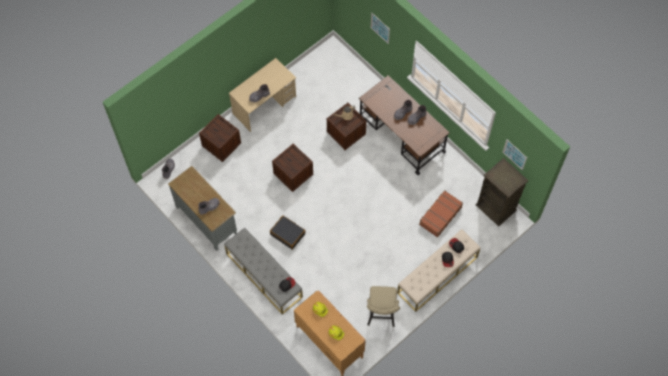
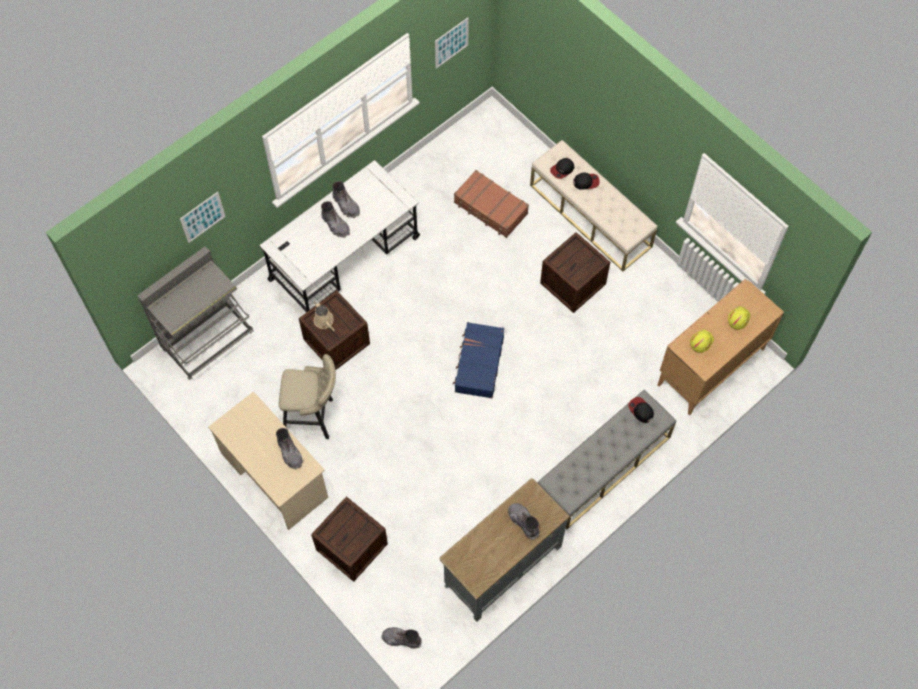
camera: 90 degrees left, 0 degrees up
black suitcase [270,215,305,250] -> none
crate [272,144,313,192] -> crate moved to [540,232,610,313]
brown desk [359,75,450,175] -> white desk [259,160,420,312]
beige stool [367,286,400,327] -> beige stool moved to [279,354,336,439]
brown bookcase [476,158,528,226] -> none
none -> grey shoe rack [138,246,254,380]
none -> blue suitcase [453,322,504,398]

